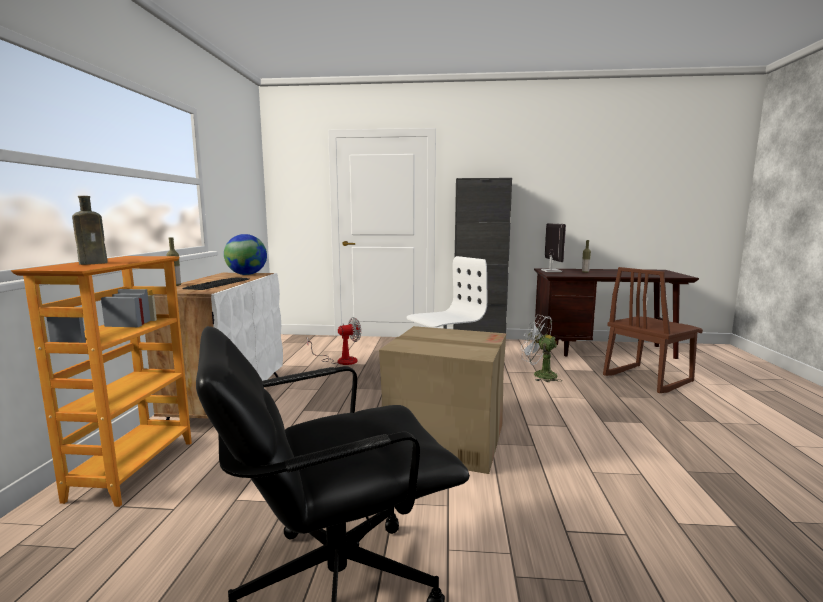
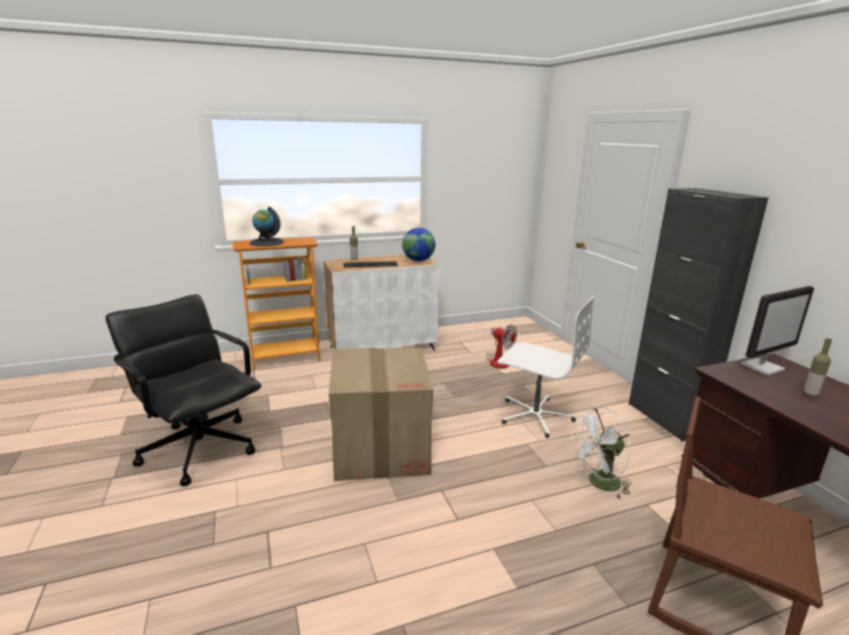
camera: 65 degrees right, 10 degrees up
brown bottle [72,196,108,265] -> globe [250,207,284,246]
white fan [521,315,560,382] -> white fan turned 120 degrees counterclockwise [571,407,632,500]

